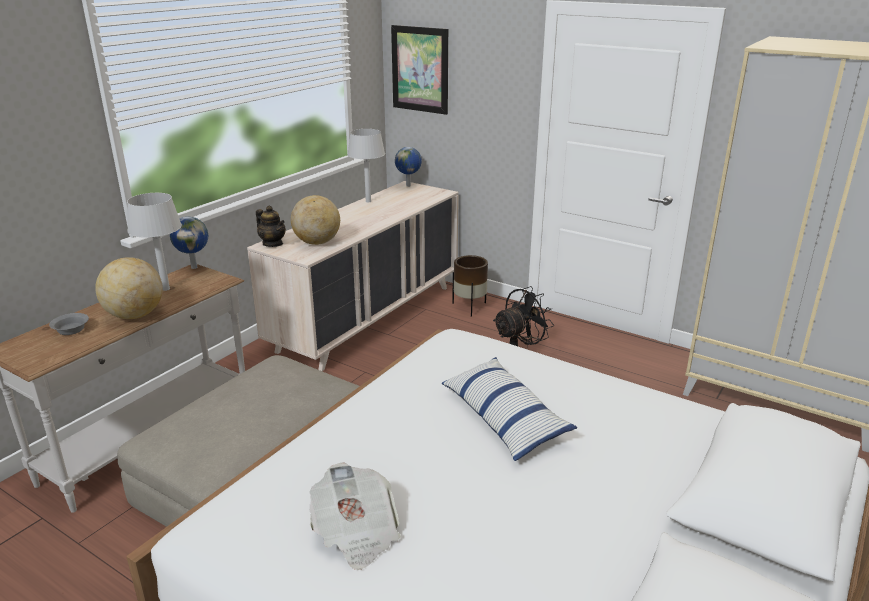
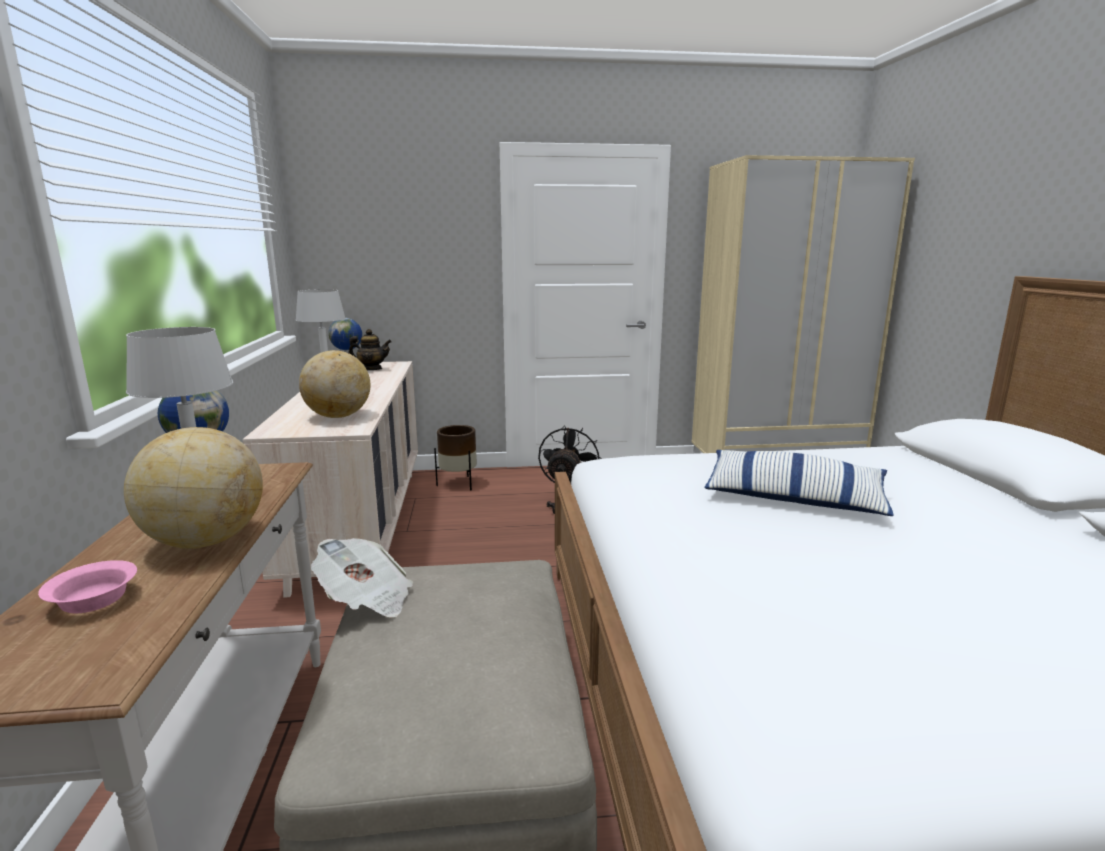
camera: 40 degrees left, 10 degrees down
grey bowl [49,313,89,335] -> pink bowl [38,560,137,613]
teapot [256,206,286,247] -> teapot moved to [348,329,391,370]
newspaper [310,462,401,570] -> newspaper moved to [311,538,413,618]
picture [391,25,448,115] -> none

